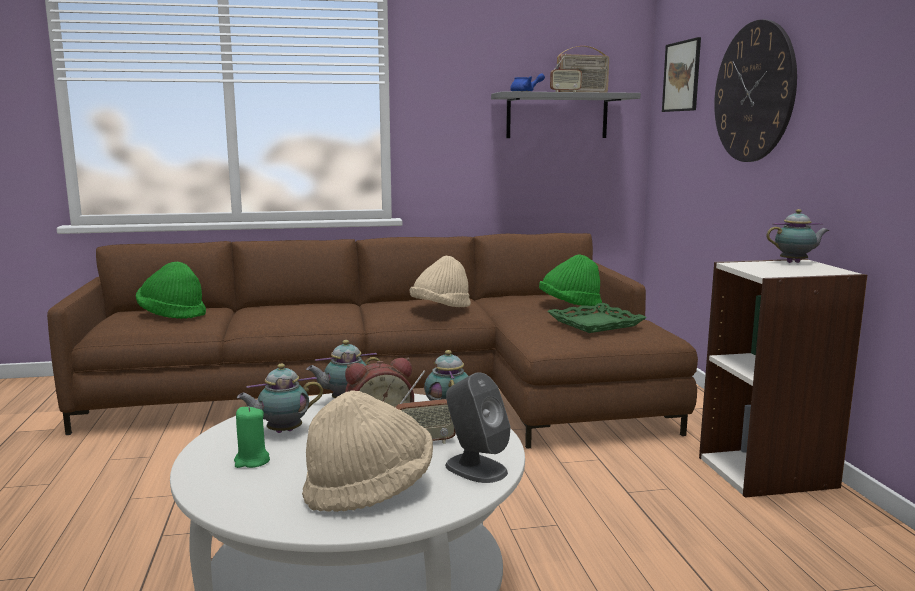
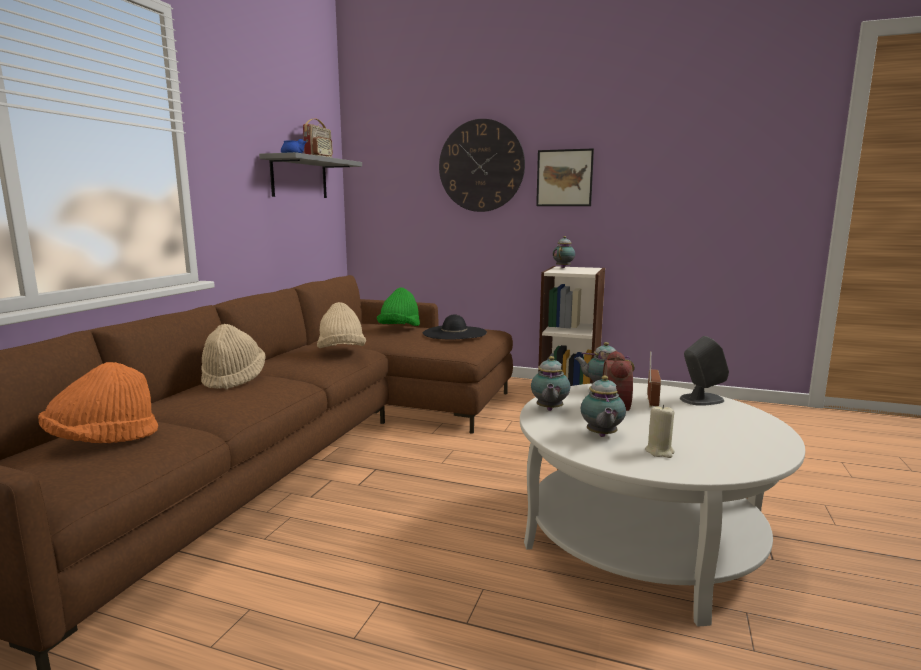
camera: 60 degrees left, 0 degrees up
green hat [136,262,206,319] -> orange hat [38,362,158,443]
green candle [234,406,270,468] -> beige candle [645,405,675,458]
beige hat [302,390,433,512] -> beige hat moved to [201,324,266,389]
green tray [547,303,647,333] -> black hat [422,314,487,340]
picture [662,37,701,112] -> picture moved to [536,148,594,206]

